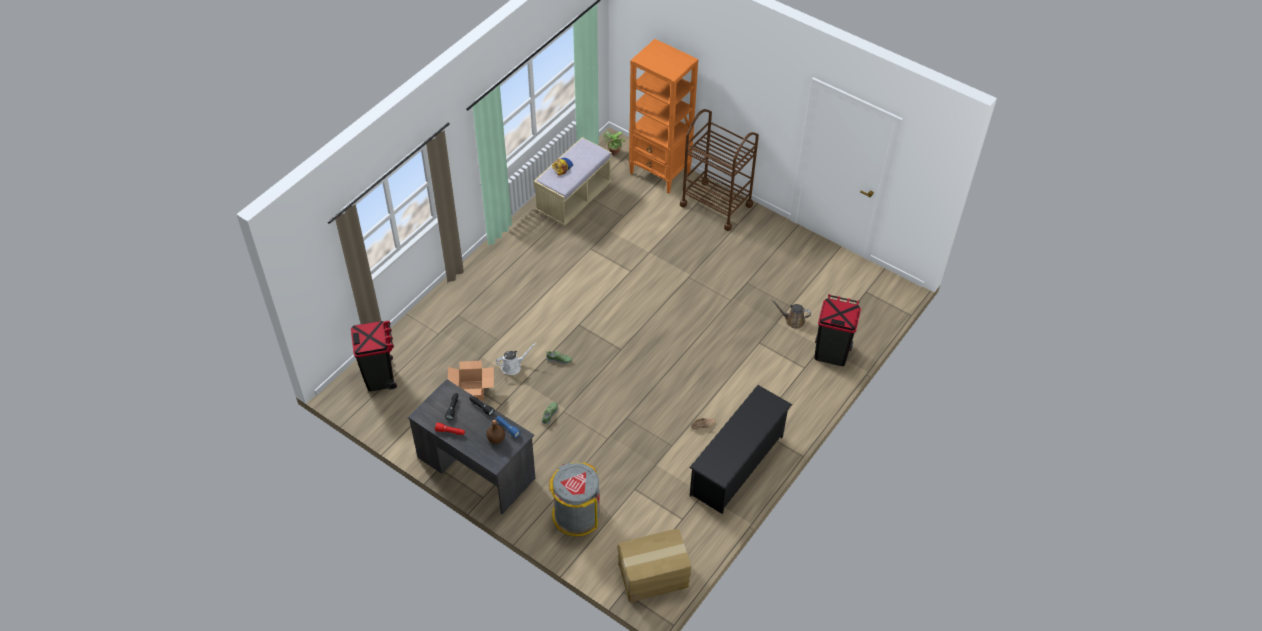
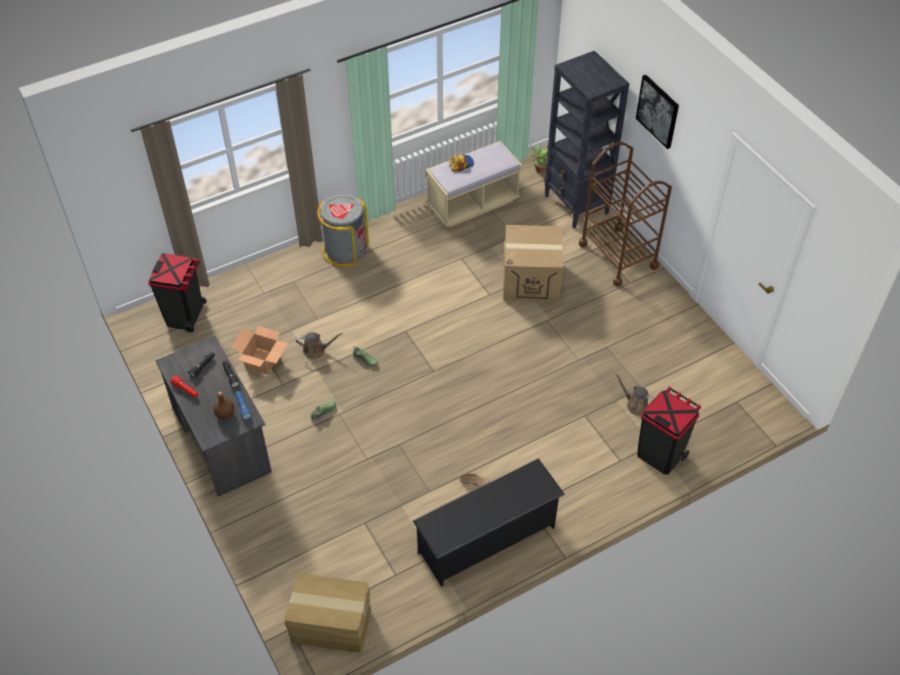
camera: 25 degrees right, 0 degrees up
white watering can [496,343,536,375] -> brown watering can [296,332,343,359]
grey trash can [549,462,600,536] -> grey trash can moved to [317,194,369,267]
orange bookcase [629,39,698,194] -> black bookcase [544,50,629,228]
none -> cardboard box [503,225,563,302]
none -> picture [636,75,679,149]

